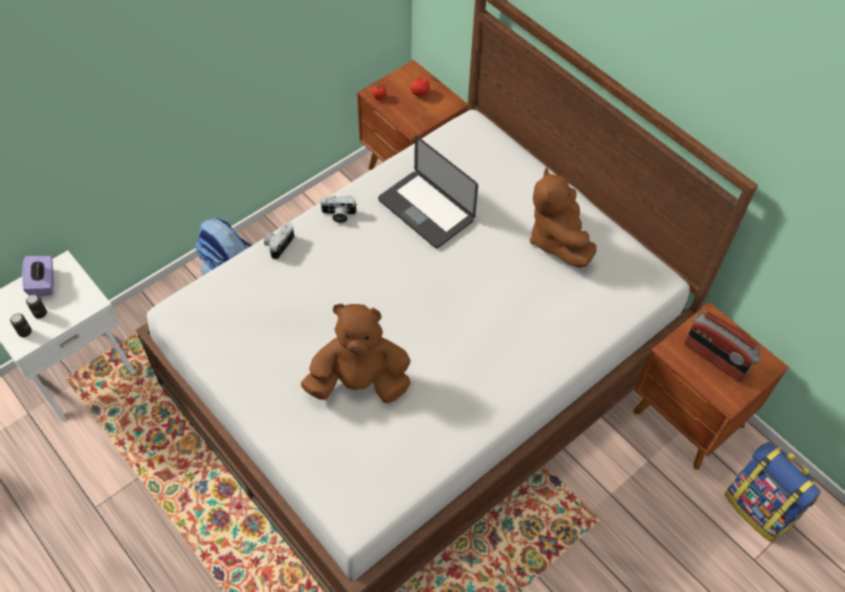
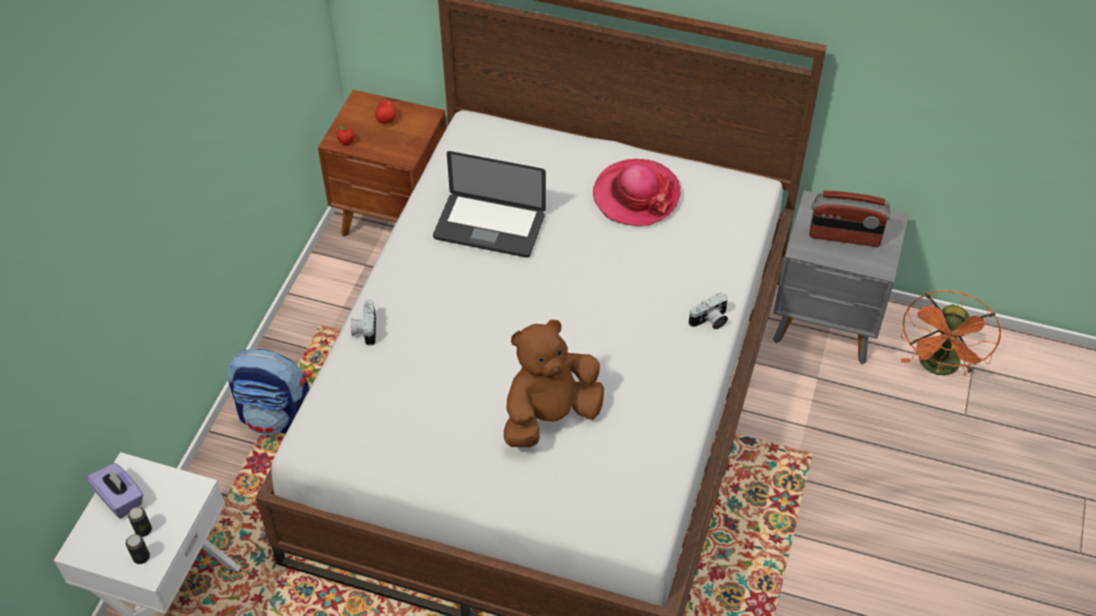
camera: 30 degrees left, 5 degrees down
camera [320,196,357,223] -> camera moved to [689,293,728,329]
brown plush toy [530,167,597,268] -> hat [593,159,681,226]
brown nightstand [634,302,789,470] -> grey nightstand [773,191,909,364]
backpack [724,442,821,542] -> orange fan [901,290,1001,375]

